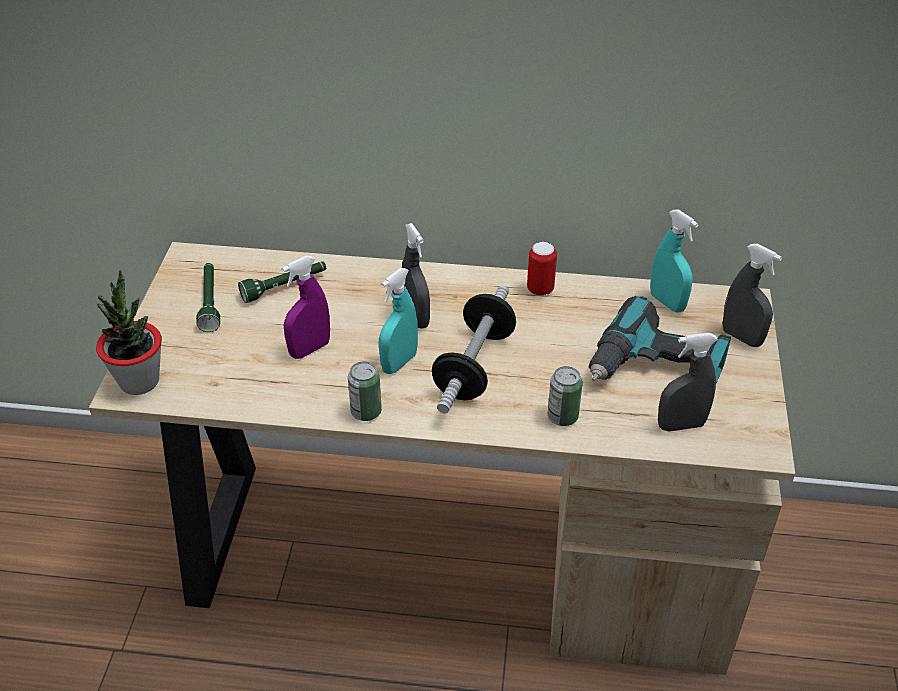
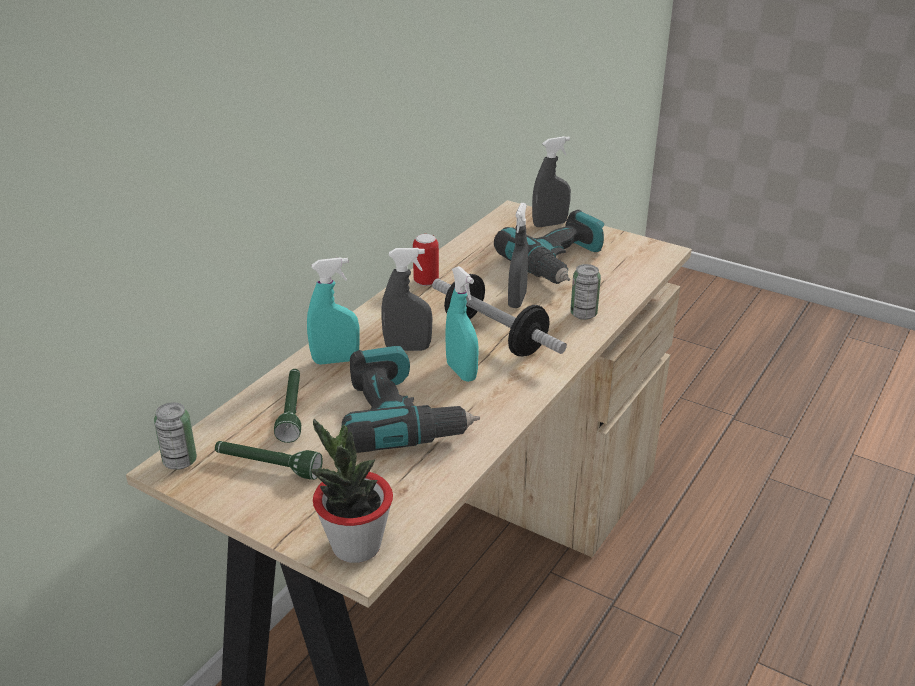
camera: 65 degrees left, 10 degrees down
purple spray bottle [281,256,330,359] -> power drill [342,346,480,453]
can [348,361,382,421] -> can moved to [154,402,197,470]
turquoise spray bottle [650,209,699,312] -> turquoise spray bottle moved to [307,257,359,365]
grey spray bottle [658,333,718,432] -> grey spray bottle moved to [508,203,528,308]

